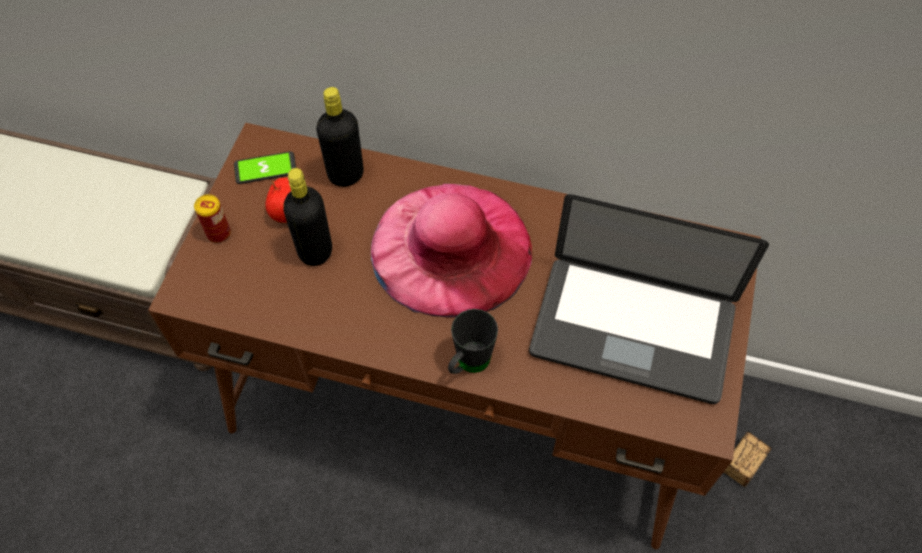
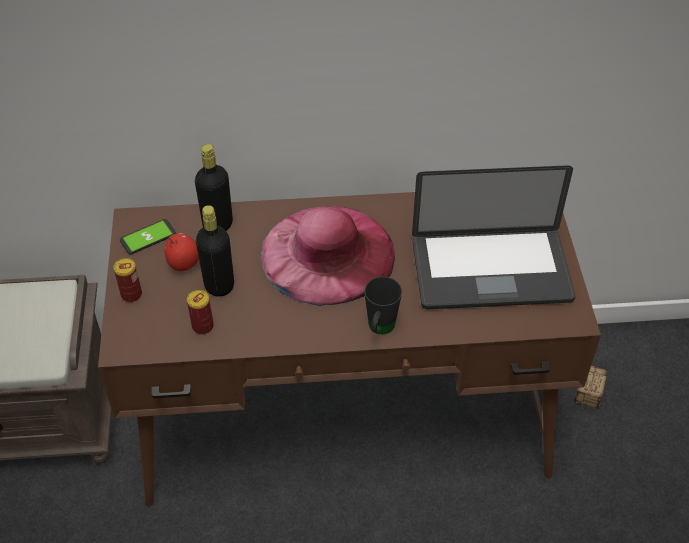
camera: 20 degrees left, 10 degrees down
none -> can [187,290,214,335]

